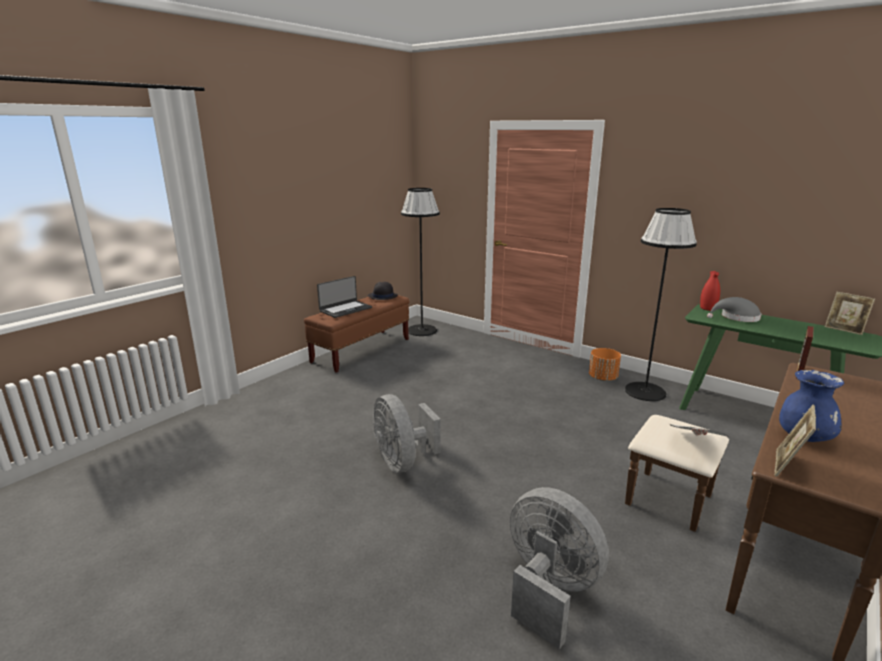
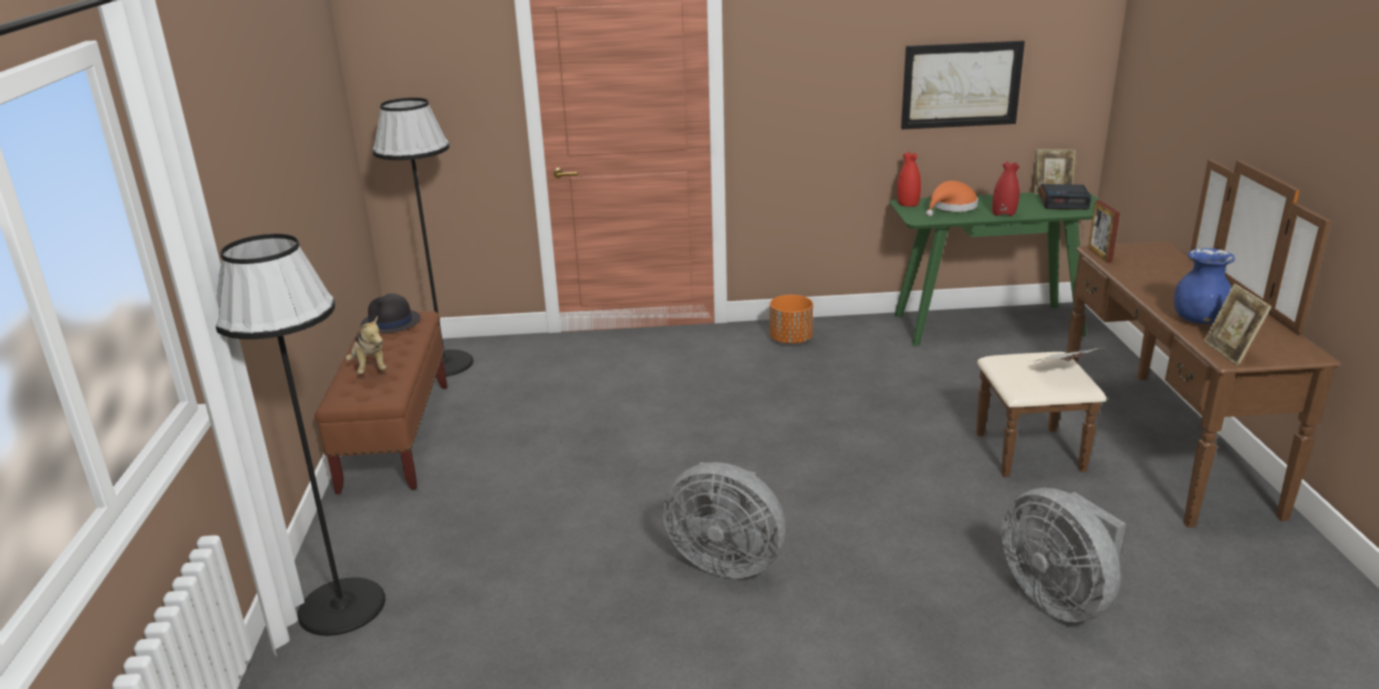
camera: 40 degrees left, 5 degrees up
laptop [317,276,372,318] -> plush toy [346,316,387,374]
grey fan [510,487,609,650] -> grey fan turned 120 degrees counterclockwise [1001,488,1126,622]
black floor lamp [625,208,697,401] -> black floor lamp moved to [216,234,385,636]
grey hat [707,297,761,322] -> orange hat [926,181,978,217]
none -> picture [901,41,1025,129]
none -> red vase [992,161,1020,216]
none -> alarm clock [1039,184,1091,210]

